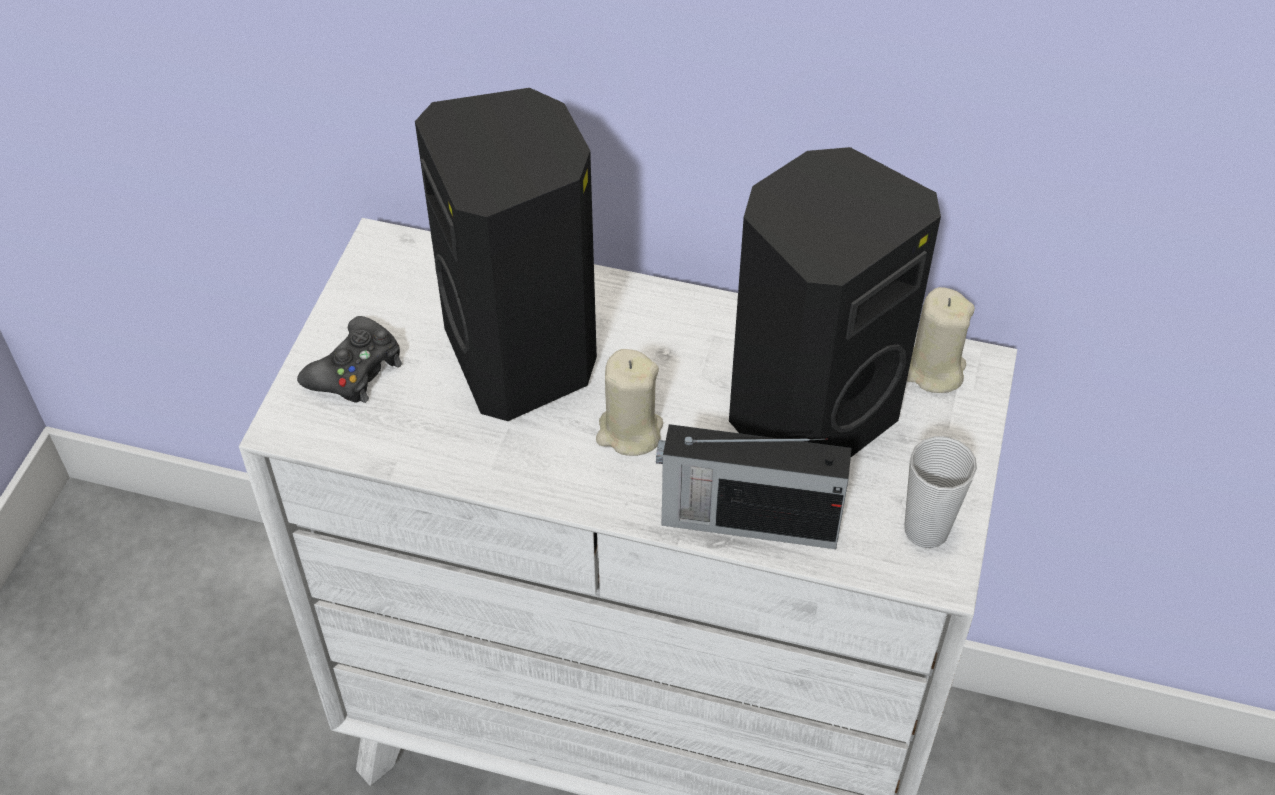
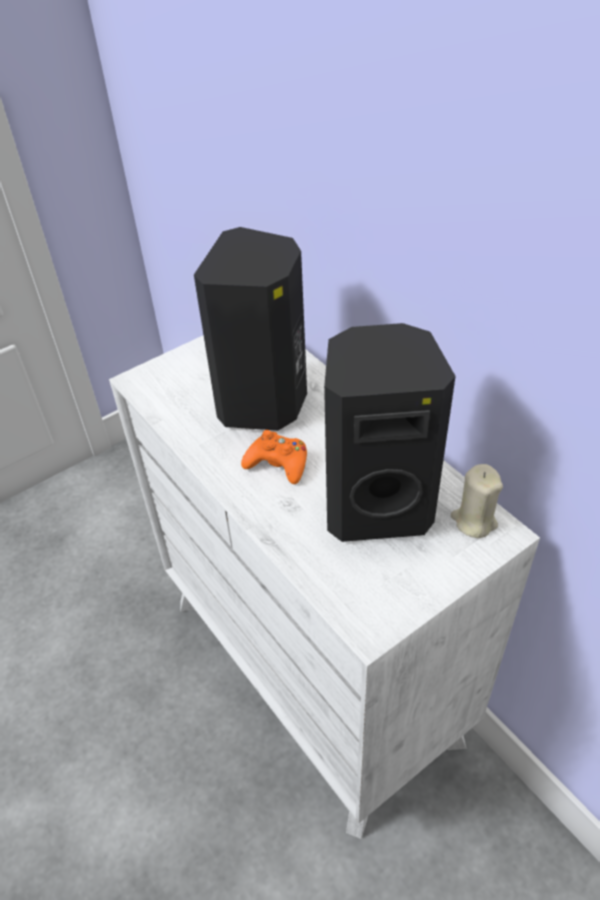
camera: 40 degrees right, 5 degrees down
black game controller [297,316,402,403] -> none
beige candle [596,349,663,456] -> orange game controller [241,430,307,484]
radio [656,424,852,549] -> none
cup [904,436,977,548] -> none

